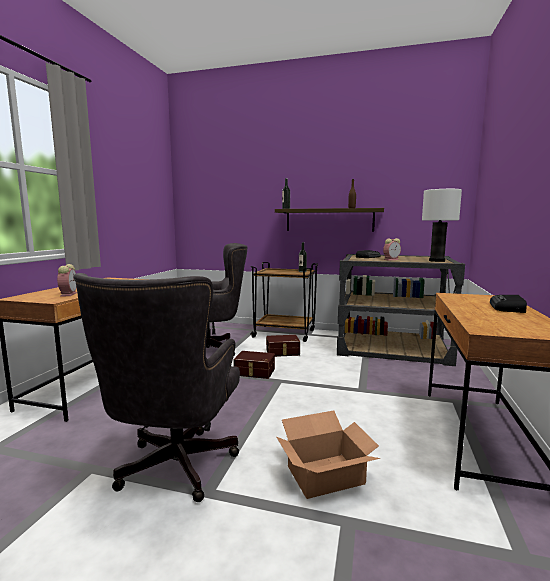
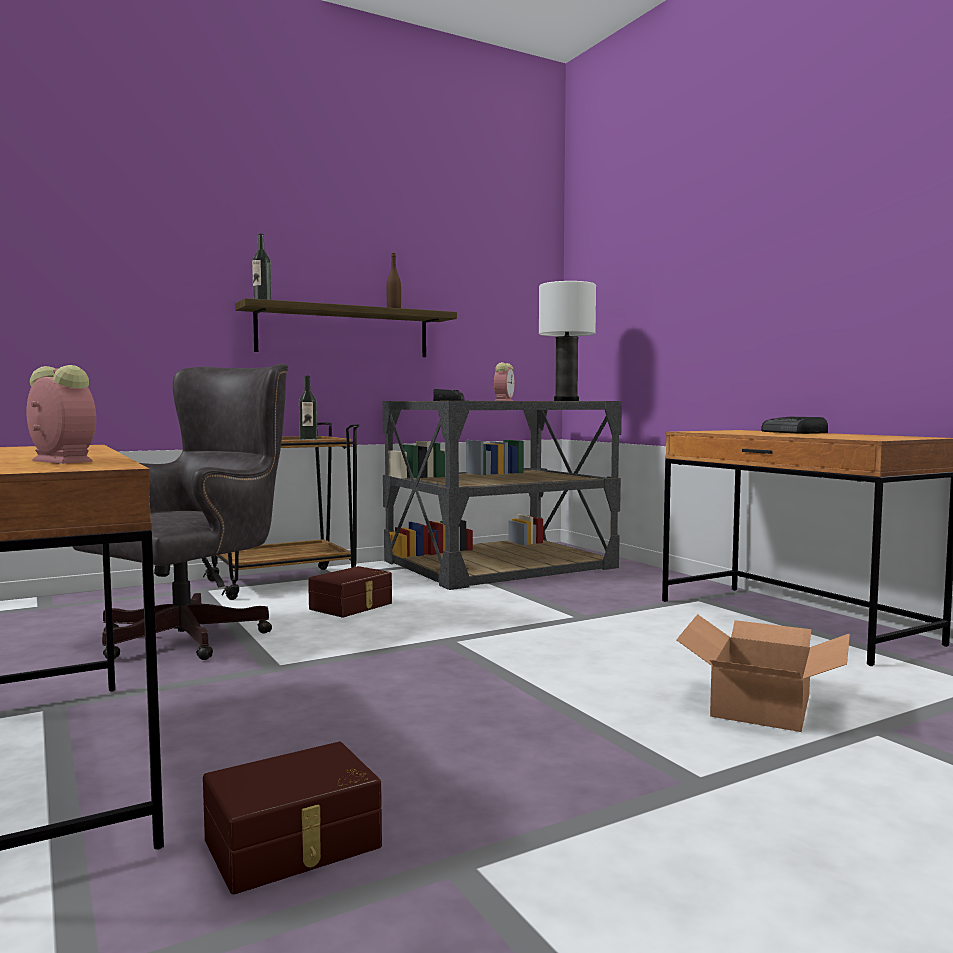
camera: 45 degrees left, 5 degrees down
grey office chair [73,273,240,502] -> none
brown storage box [234,351,275,379] -> brown storage box moved to [203,742,382,894]

